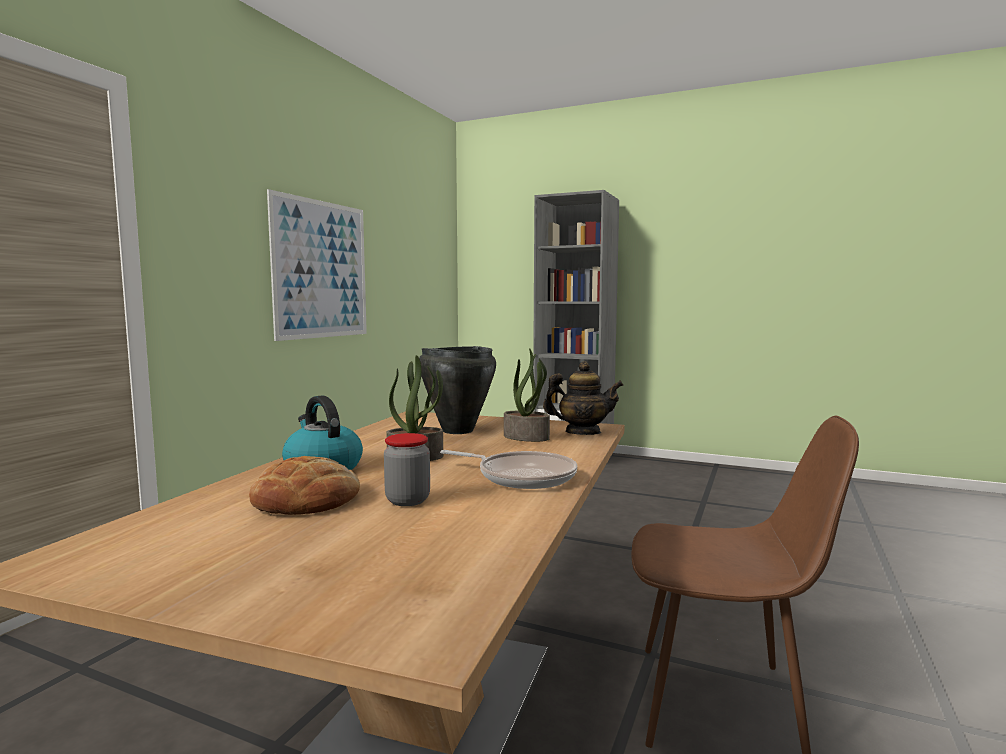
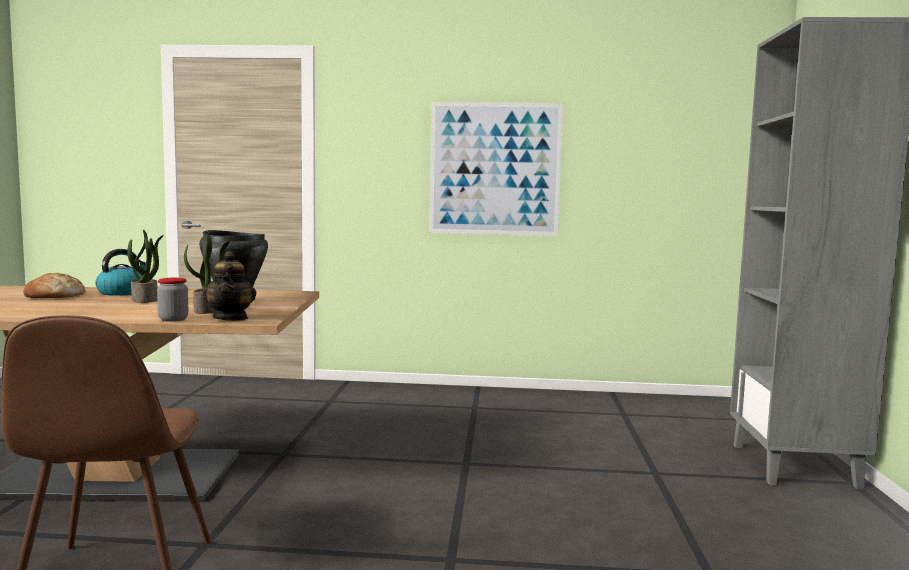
camera: 70 degrees right, 0 degrees up
jar [384,433,430,506] -> jar moved to [157,278,188,322]
frying pan [440,450,577,489] -> none

